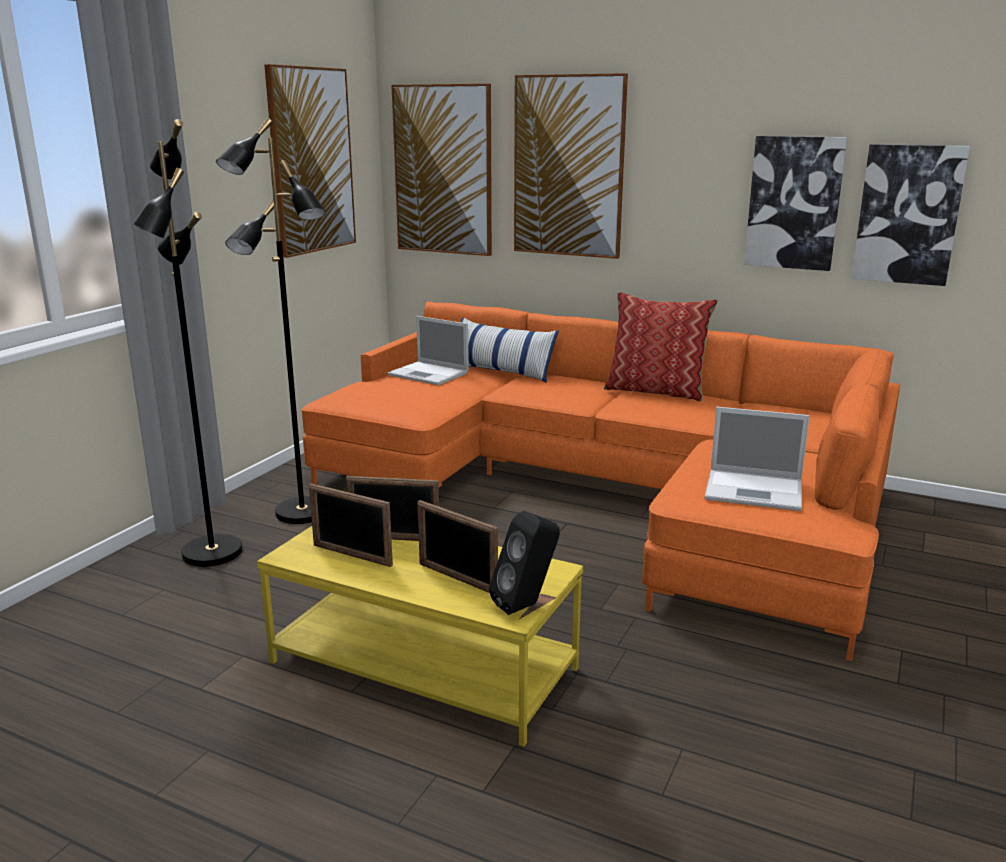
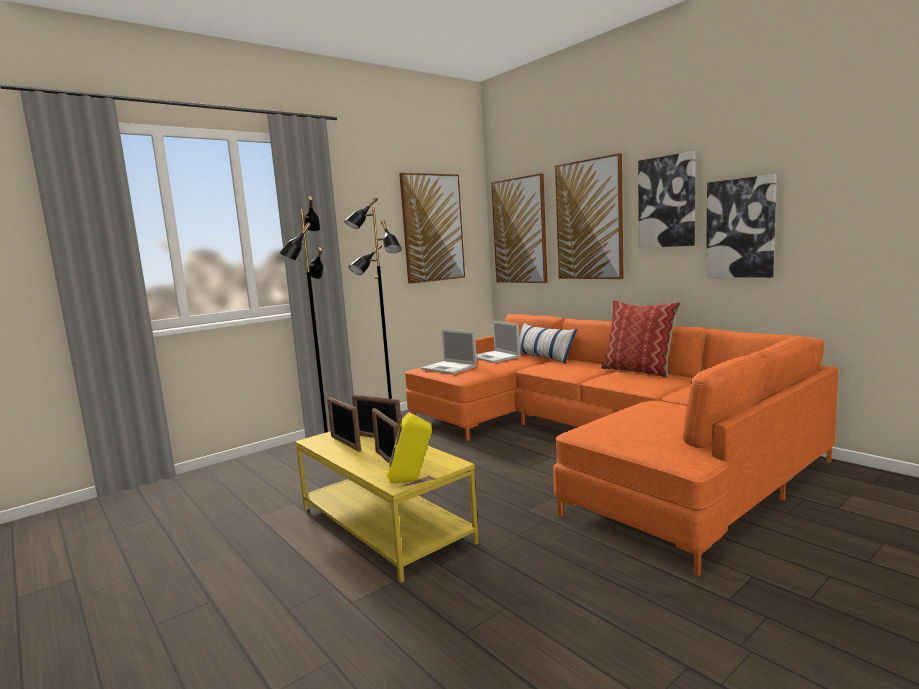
camera: 25 degrees right, 10 degrees down
black speaker [489,511,560,615] -> yellow speaker [386,412,432,483]
laptop [705,407,810,511] -> laptop moved to [421,329,477,374]
picture [851,144,970,286] -> picture moved to [638,151,696,248]

